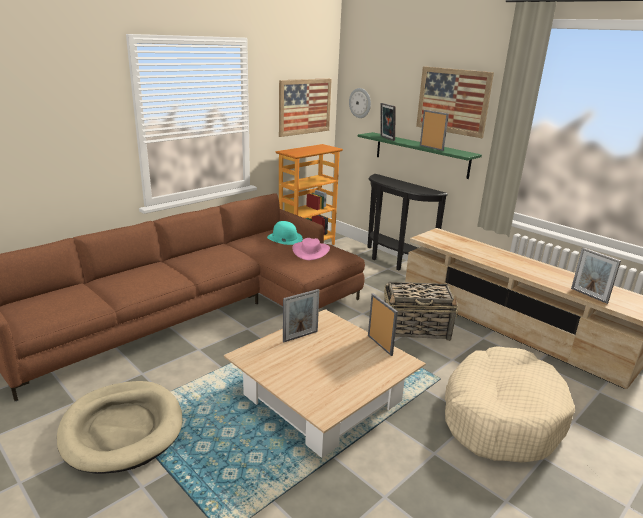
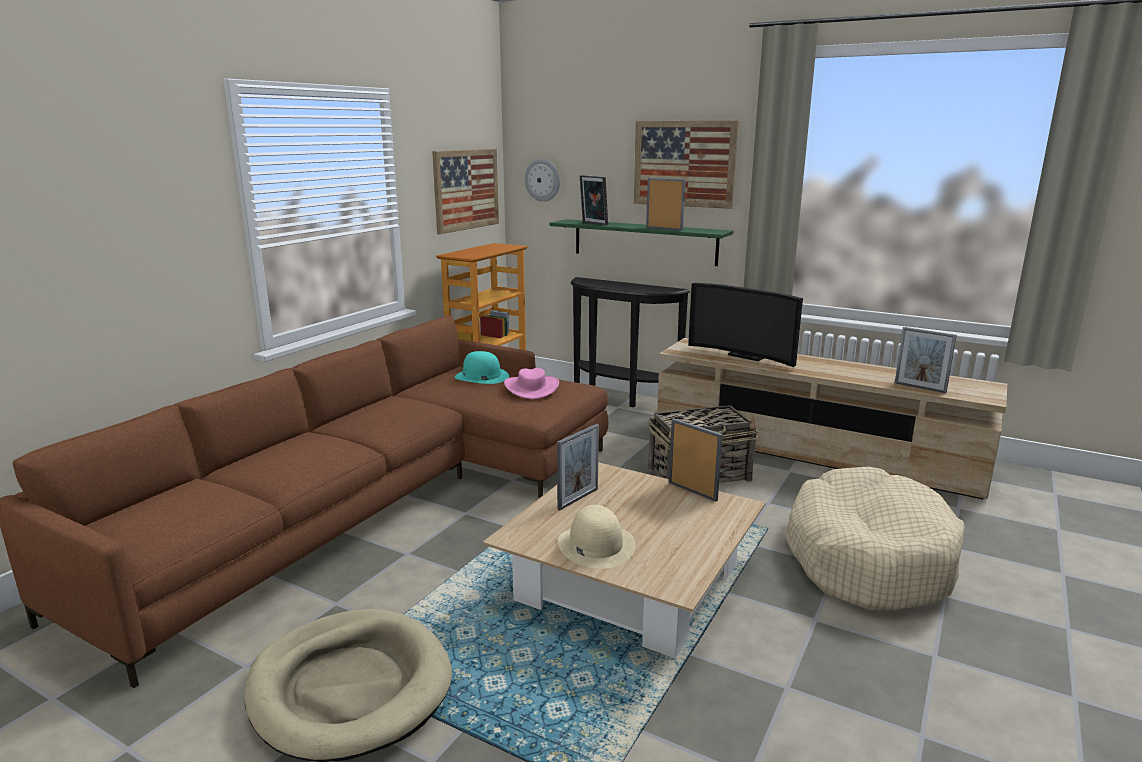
camera: 15 degrees left, 5 degrees down
none -> beige hat [557,505,635,569]
none -> television [688,283,803,367]

